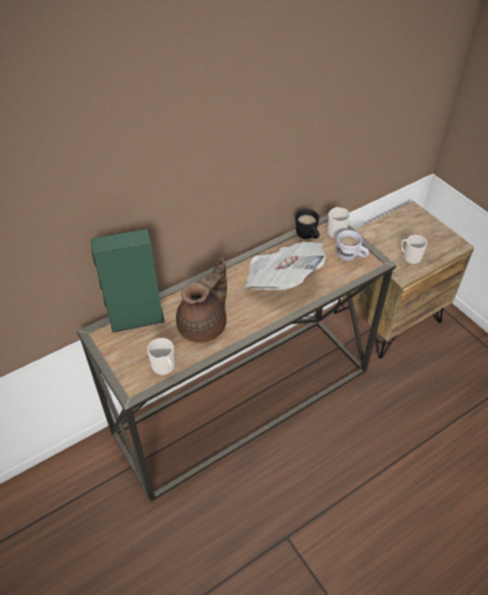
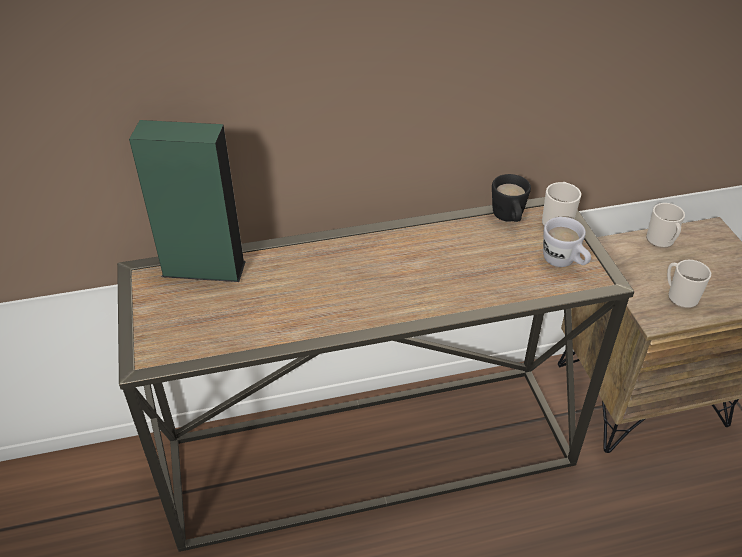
camera: 20 degrees right, 5 degrees down
mug [147,338,175,375] -> mug moved to [646,203,685,248]
brown teapot [176,258,227,343] -> none
newspaper [244,242,326,291] -> none

